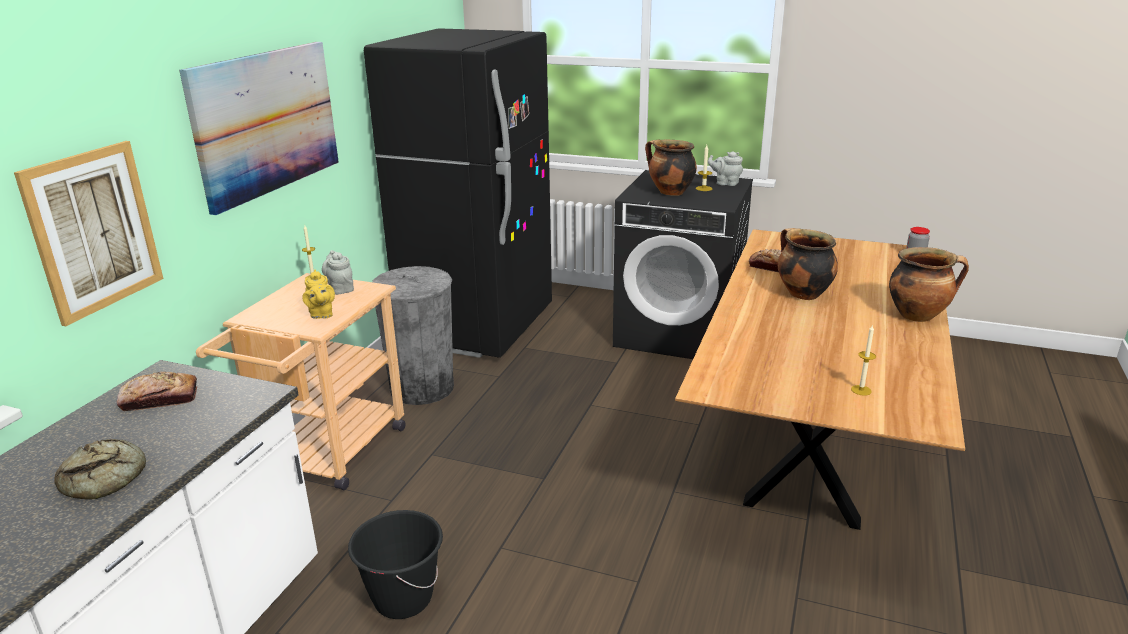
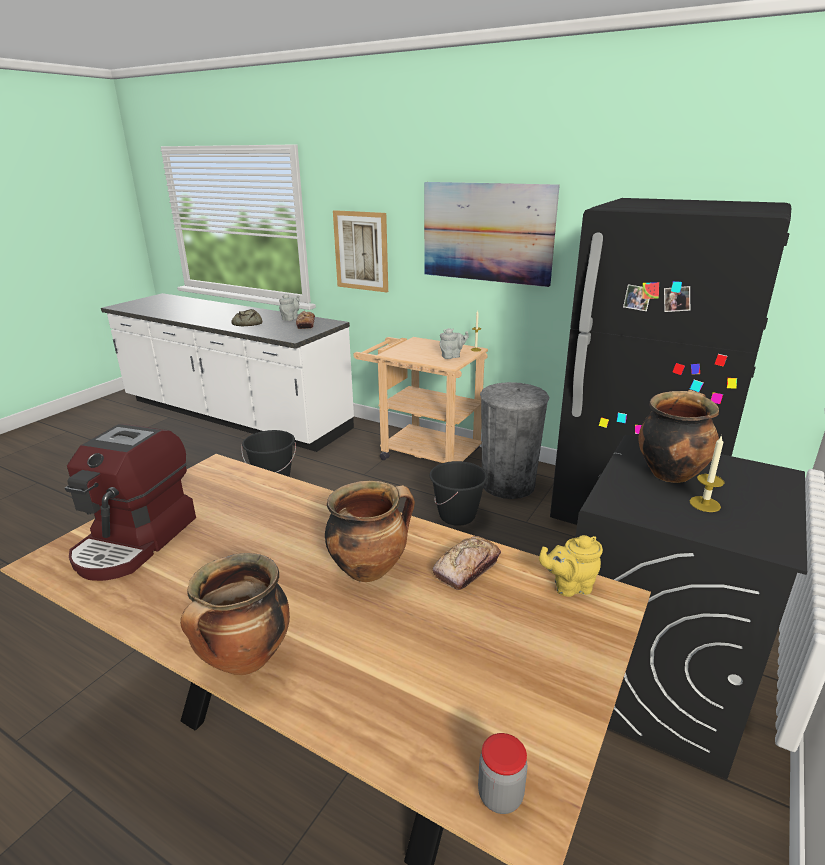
camera: 100 degrees right, 0 degrees up
yellow teapot [302,270,335,319] -> yellow teapot moved to [539,535,603,597]
grey teapot [708,152,743,186] -> grey teapot moved to [279,294,299,321]
candle [851,324,876,396] -> coffee machine [65,424,196,581]
none -> black bucket [429,461,488,526]

